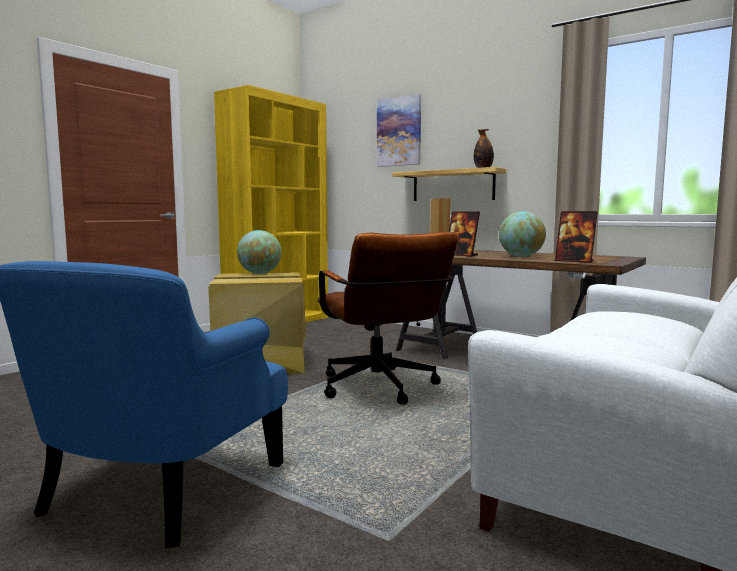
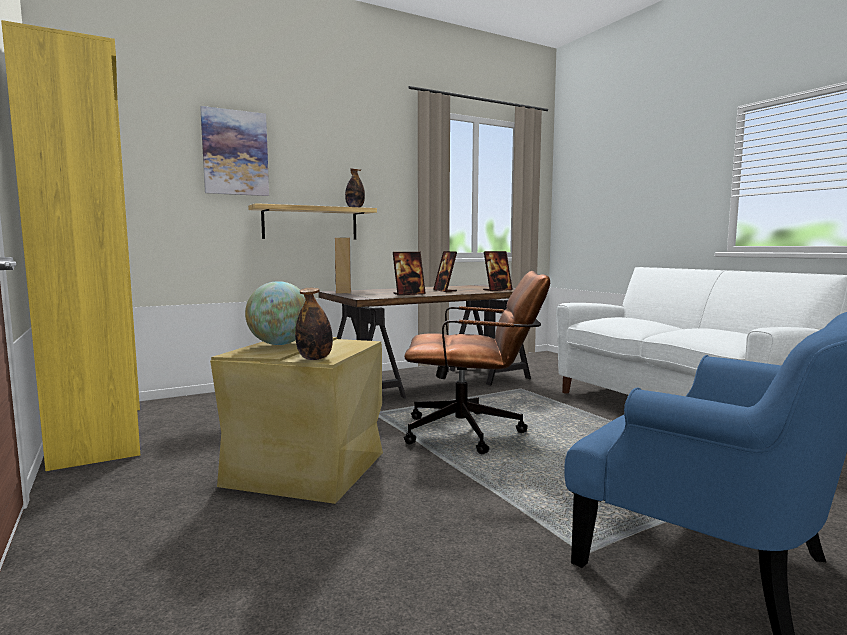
camera: 65 degrees left, 0 degrees up
globe [499,211,546,257] -> picture frame [433,251,457,292]
none -> bottle [295,288,333,360]

